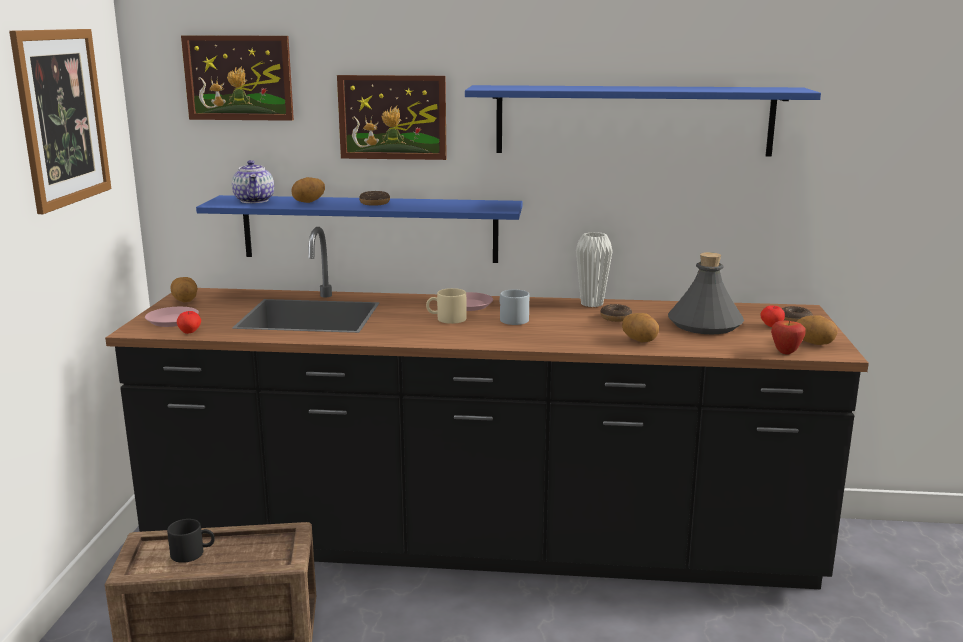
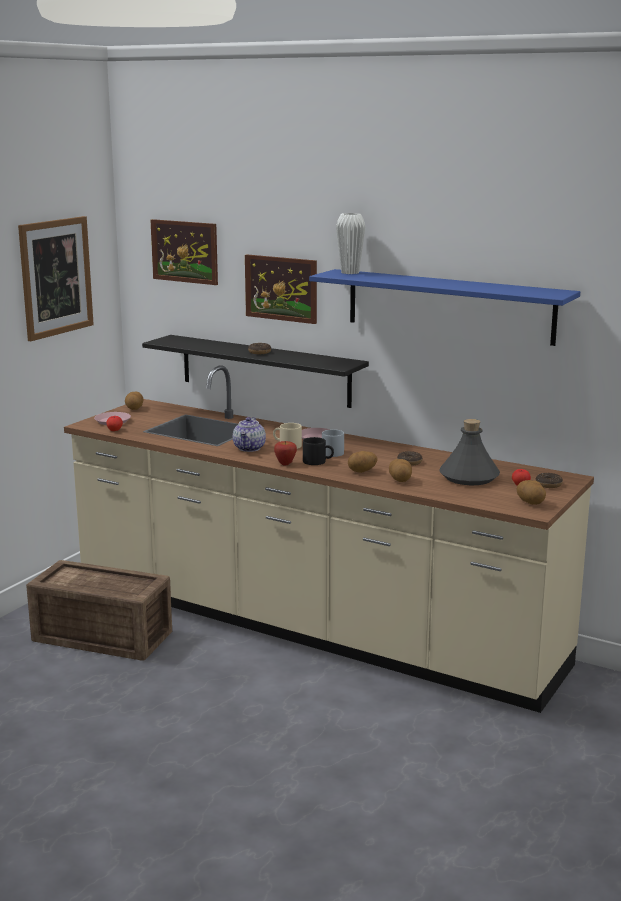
camera: 25 degrees right, 0 degrees up
black counter [105,227,869,590] -> beige counter [64,366,594,713]
black mug [167,519,215,563] -> black mug moved to [303,437,334,465]
blue shelf [196,195,523,263] -> black shelf [142,335,369,408]
teapot [232,160,274,203] -> teapot moved to [233,417,266,452]
potato [291,177,325,203] -> potato moved to [348,451,378,473]
white vase [576,232,613,307] -> white vase moved to [336,213,365,274]
apple [771,320,806,355] -> apple moved to [274,441,297,466]

